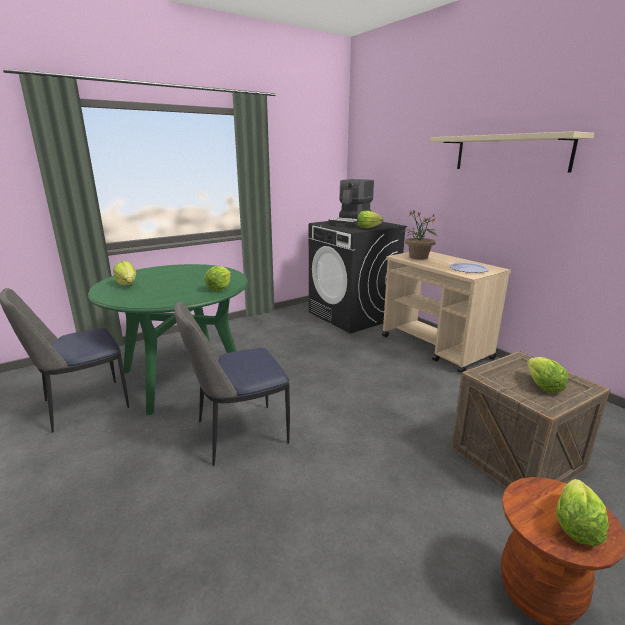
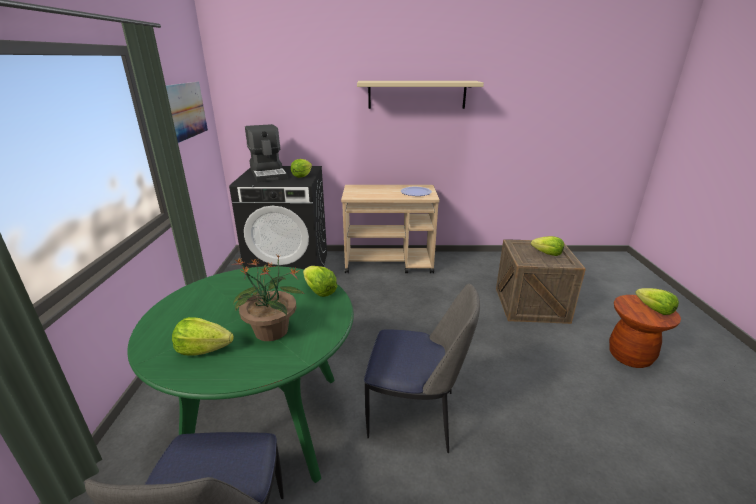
camera: 55 degrees left, 5 degrees up
chair [174,301,290,466] -> chair turned 90 degrees counterclockwise [364,284,480,453]
potted plant [402,210,438,260] -> potted plant moved to [232,254,305,341]
none -> picture [166,82,208,143]

